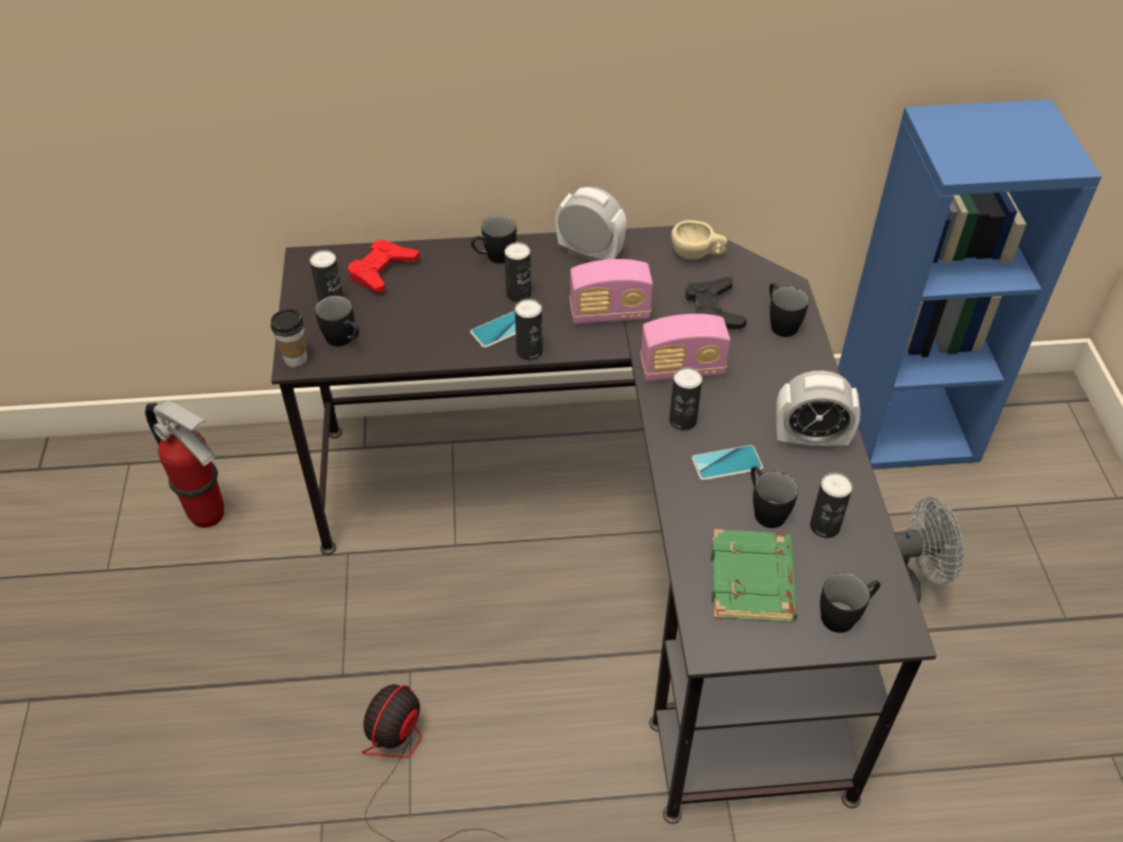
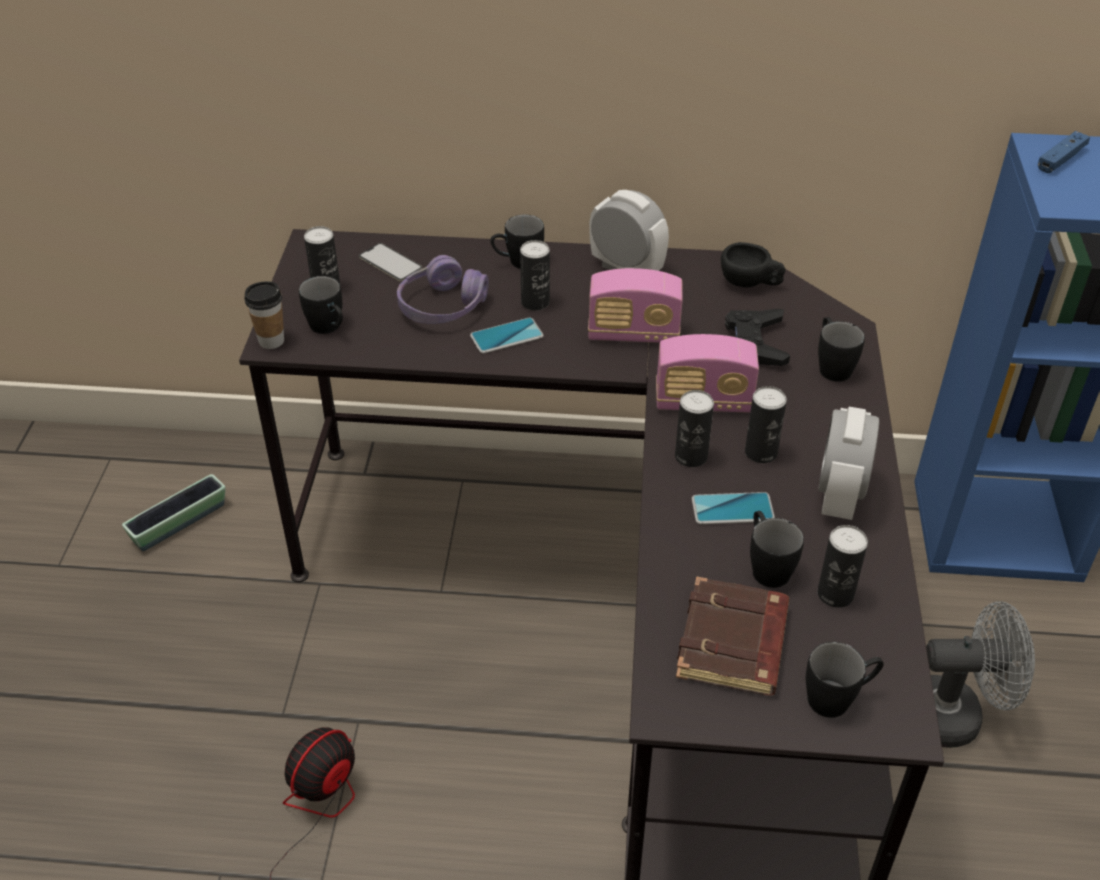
camera: 10 degrees right, 5 degrees down
fire extinguisher [145,401,224,528] -> planter [122,474,225,551]
red game controller [348,239,420,293] -> phone [359,243,422,281]
can [515,299,543,360] -> can moved to [745,386,787,463]
beige cup [671,220,727,259] -> black cup [721,242,785,288]
green book [711,529,797,622] -> brown book [676,577,789,696]
alarm clock [776,371,860,450] -> alarm clock turned 90 degrees clockwise [818,407,879,520]
none -> purple headphones [397,255,489,324]
none -> blue game controller [1038,131,1090,173]

